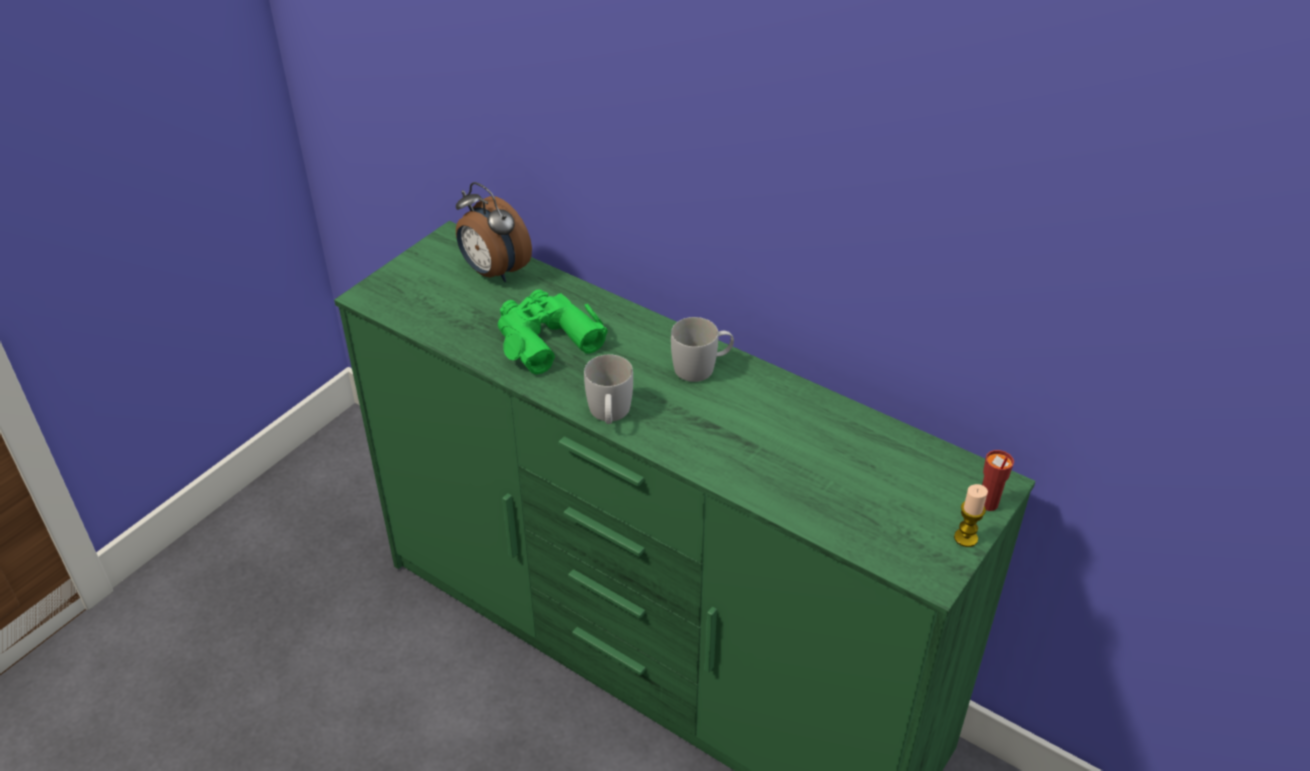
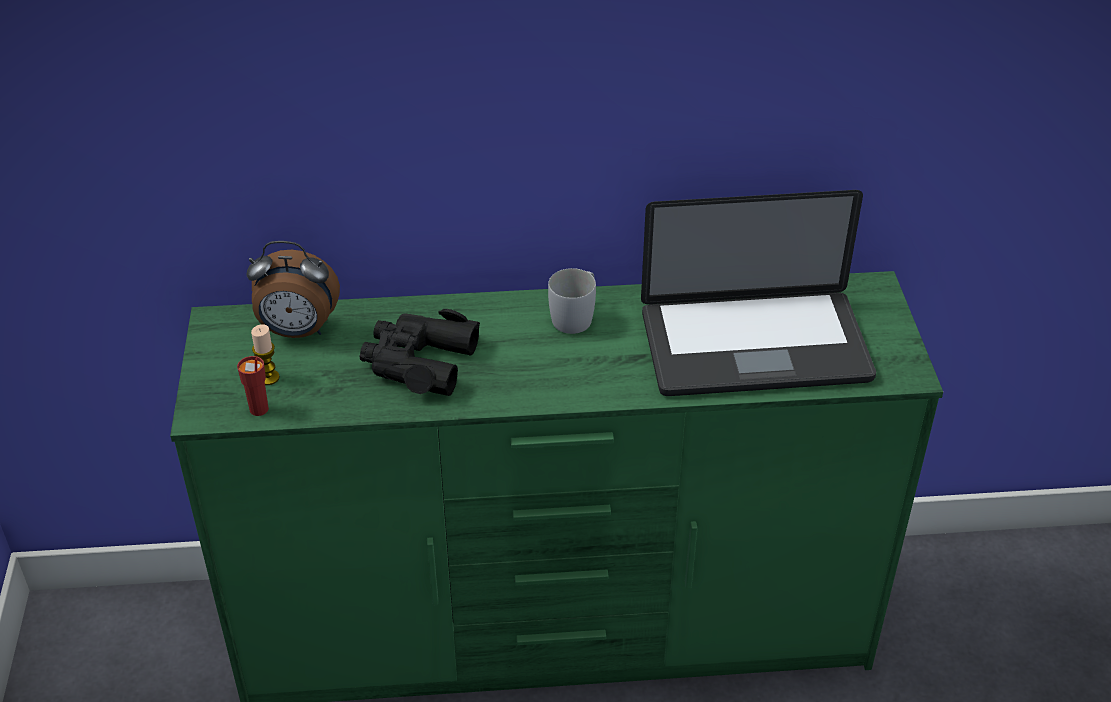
camera: 40 degrees left, 0 degrees up
green binoculars [498,289,608,375] -> black binoculars [359,309,480,396]
white mug [584,355,633,424] -> none
candle [954,484,988,547] -> candle moved to [251,324,280,385]
red cup [982,450,1014,511] -> red cup moved to [237,356,269,416]
none -> laptop [641,190,876,396]

